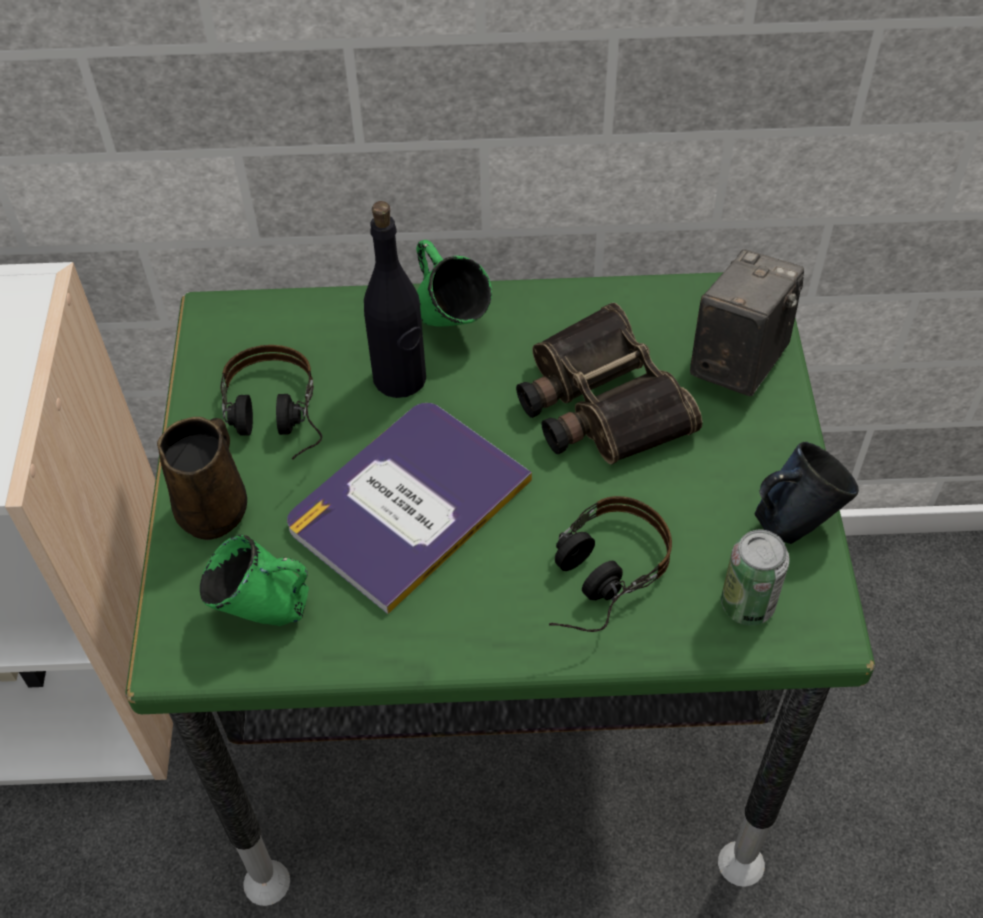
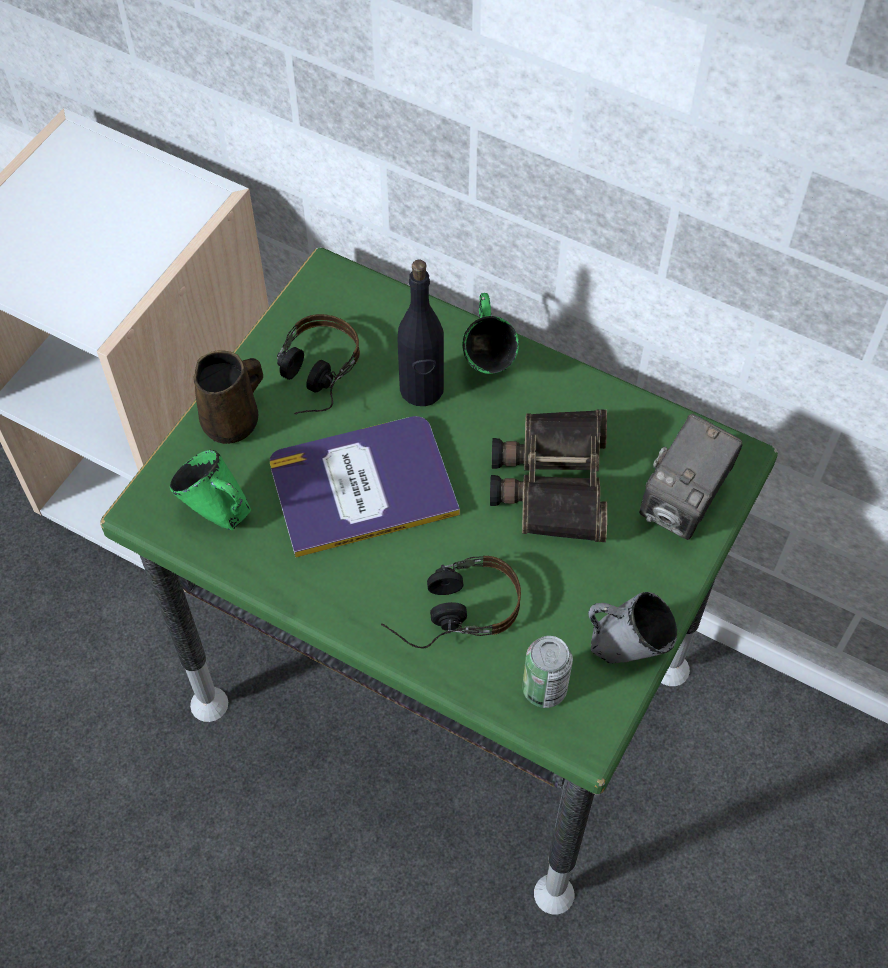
camera: 30 degrees right, 5 degrees up
camera [690,249,804,396] -> camera turned 150 degrees clockwise [639,414,743,540]
blue mug [755,442,859,544] -> grey mug [588,592,677,663]

